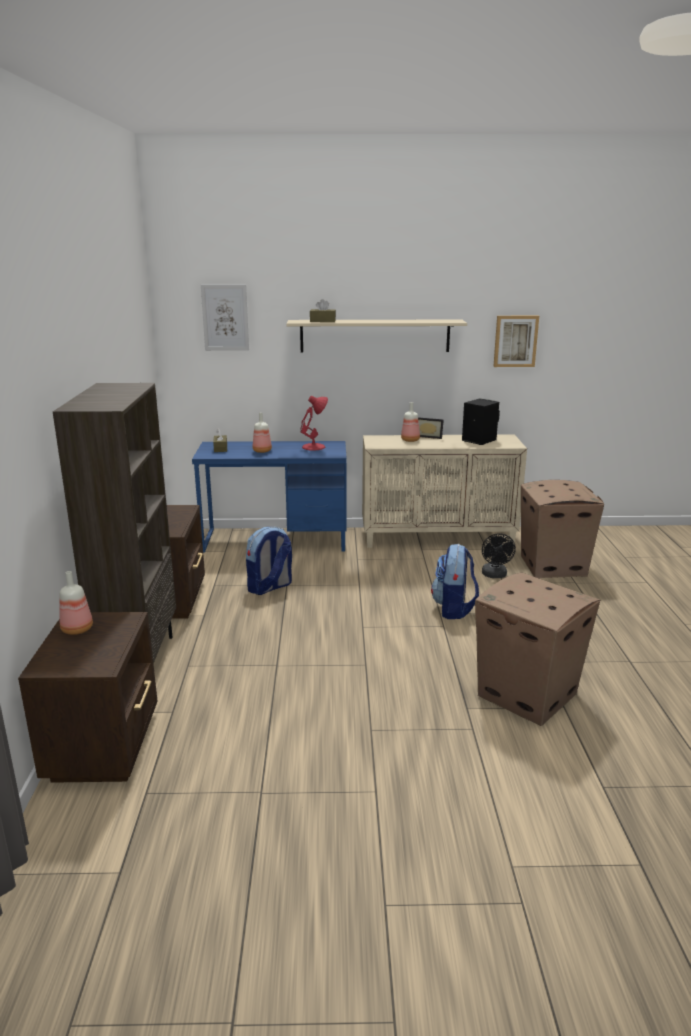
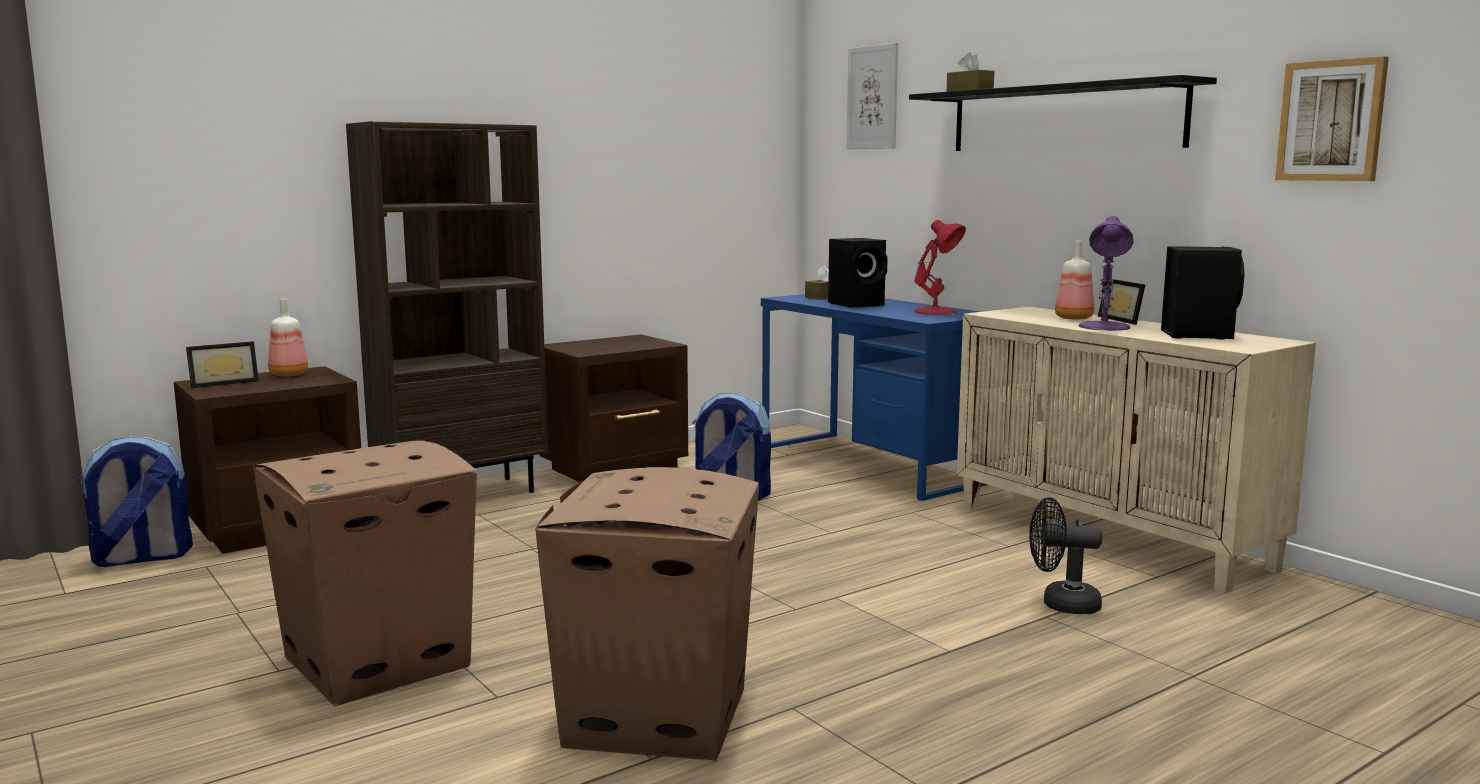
camera: 55 degrees right, 10 degrees down
bottle [253,413,272,453] -> black speaker [828,238,888,308]
beige shelf [286,320,467,352] -> black shelf [909,75,1217,151]
backpack [431,544,479,619] -> backpack moved to [77,437,193,567]
black fan [482,533,516,578] -> black fan turned 45 degrees clockwise [1029,497,1102,614]
cardboard box [521,480,604,578] -> cardboard box moved to [253,440,477,706]
none -> picture frame [186,341,259,388]
none -> purple table lamp [1078,216,1133,331]

